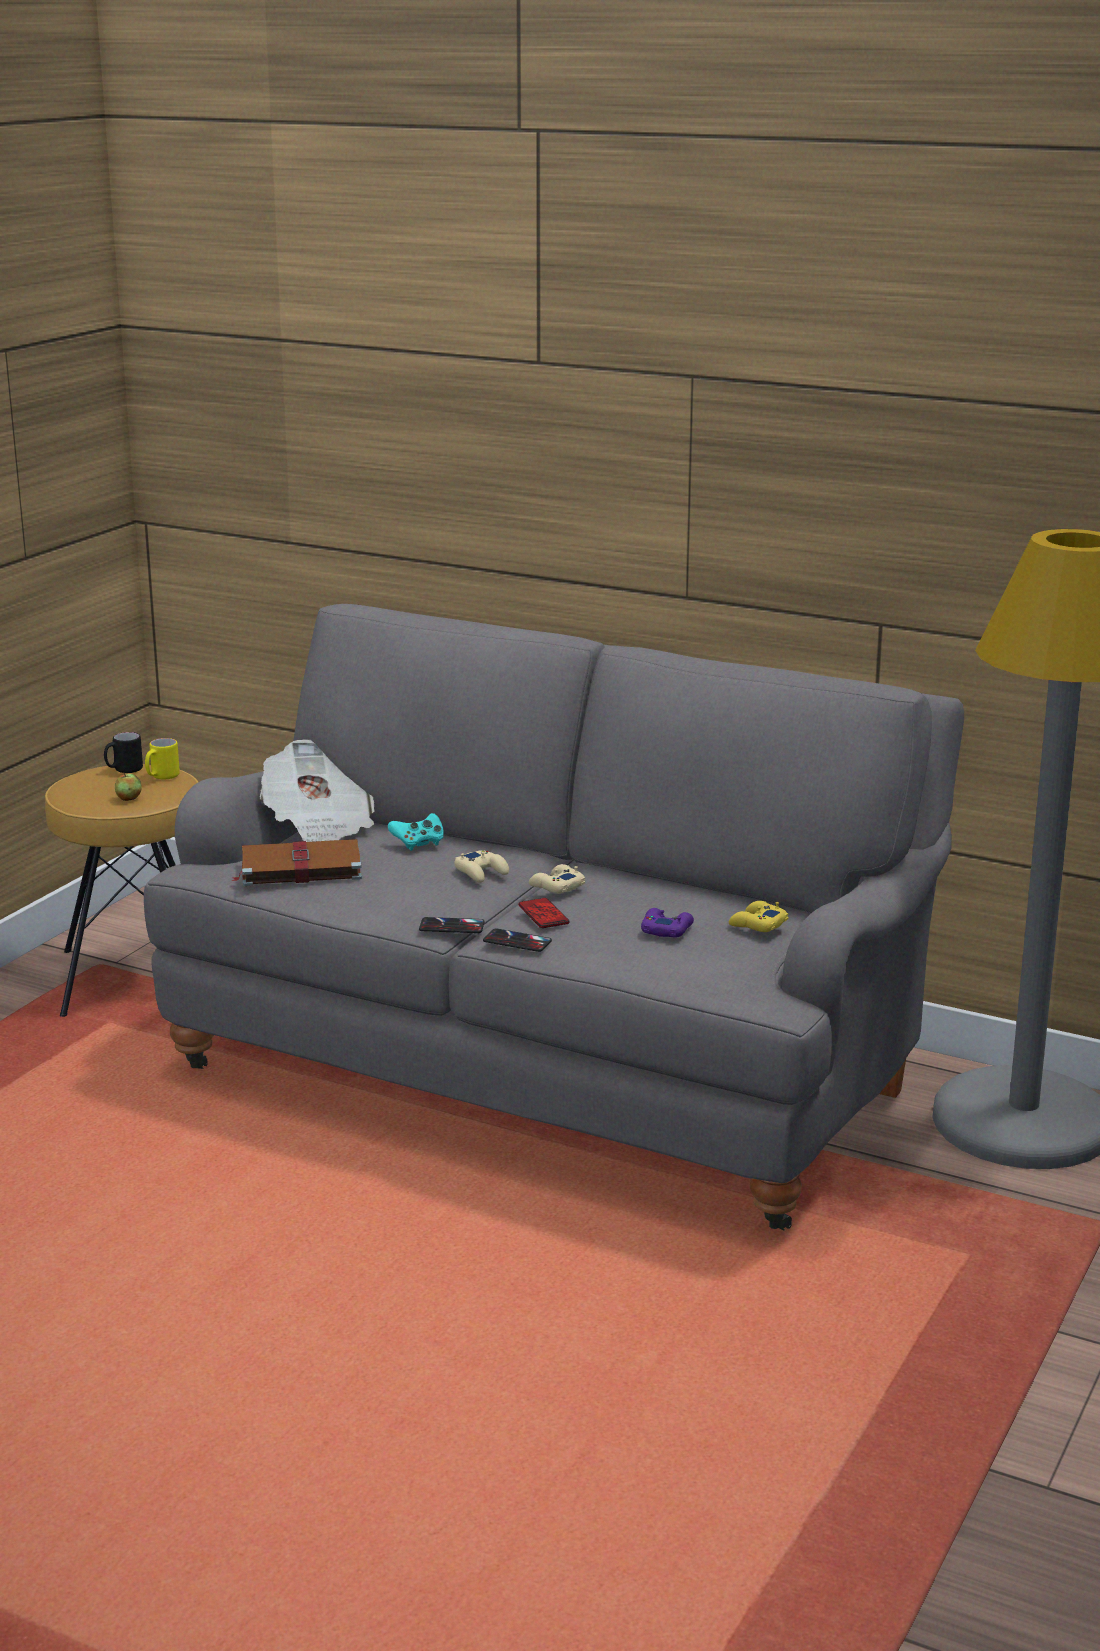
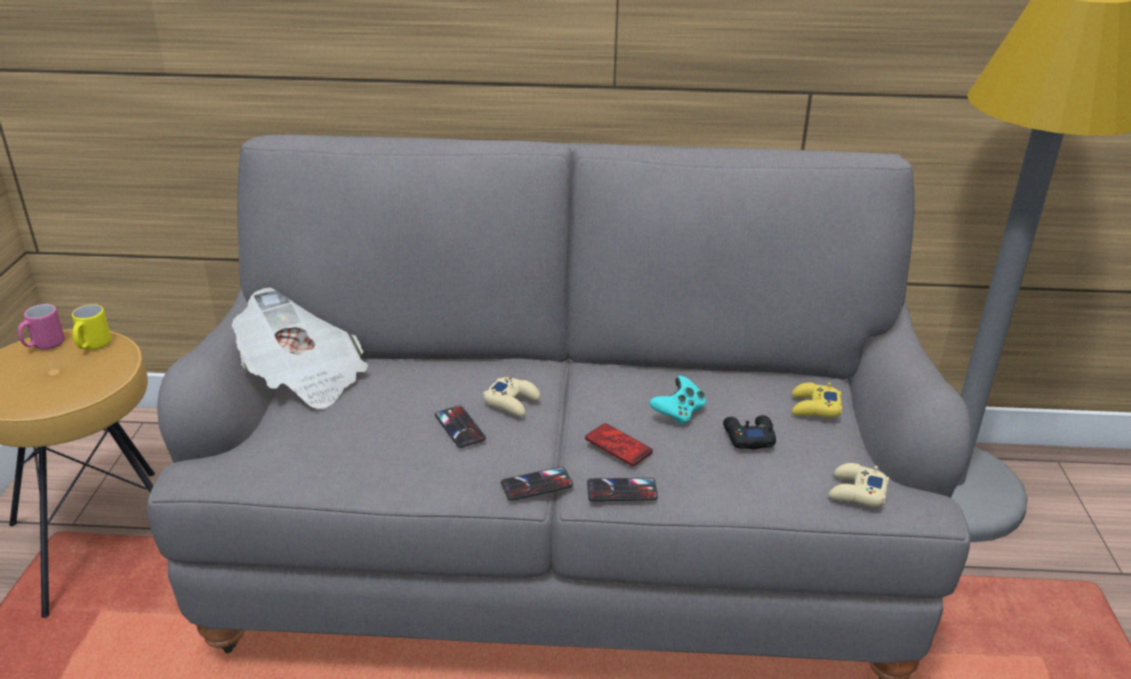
camera: 25 degrees left, 10 degrees up
black mug [104,732,143,773] -> pink mug [18,304,65,350]
apple [115,772,141,801] -> none
brown book [232,839,362,886] -> none
turquoise game controller [388,813,444,851] -> turquoise game controller moved to [649,376,706,426]
beige game controller [529,864,585,894] -> beige game controller moved to [829,463,889,506]
purple game controller [641,908,694,938] -> black game controller [723,415,776,449]
none -> phone [435,406,486,448]

